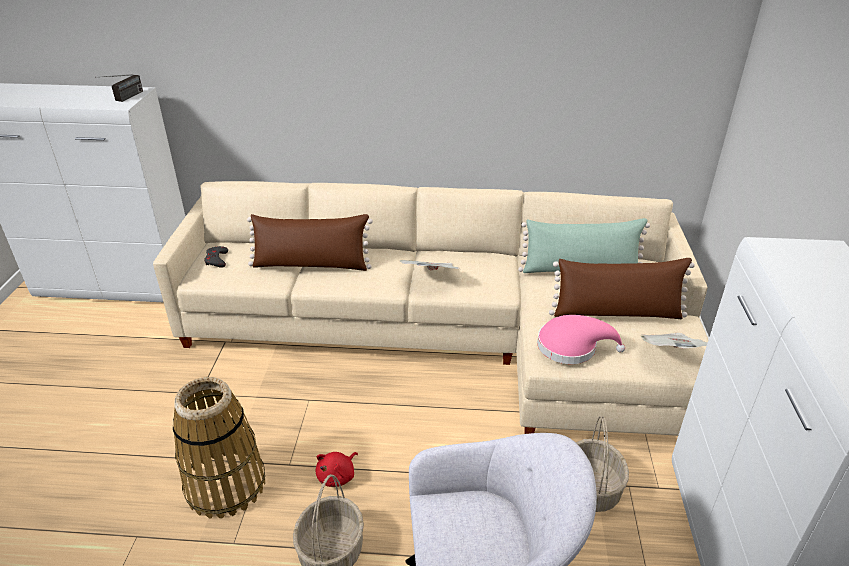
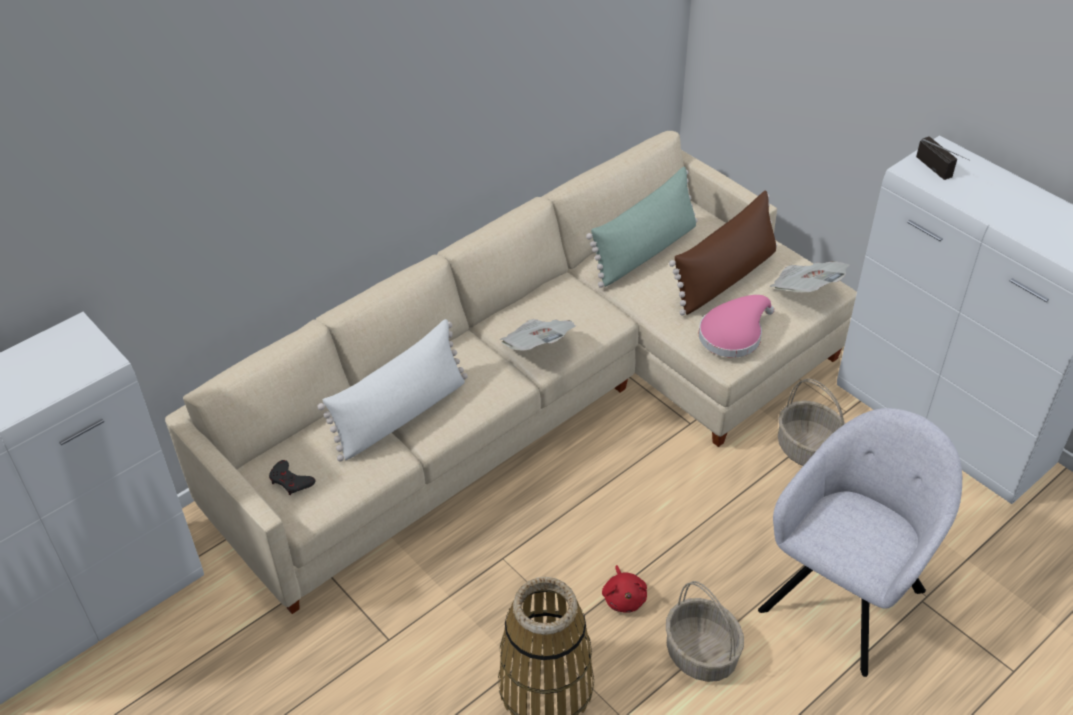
camera: 45 degrees left, 10 degrees up
radio [95,74,143,102] -> radio moved to [916,136,970,180]
brown pillow [247,214,373,271] -> white pillow [317,319,468,462]

